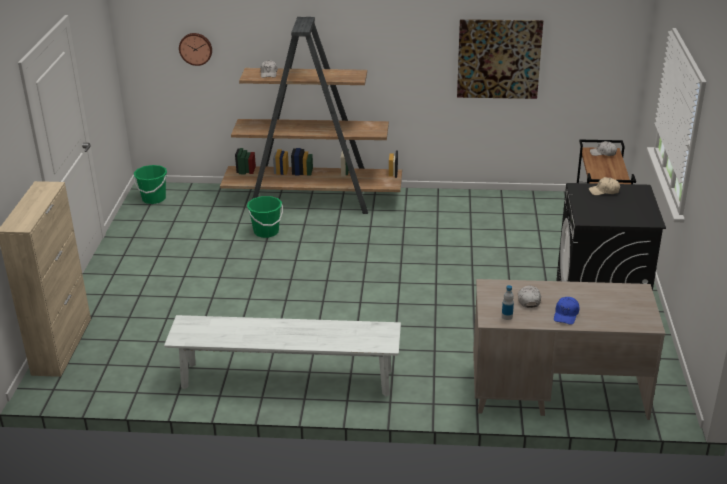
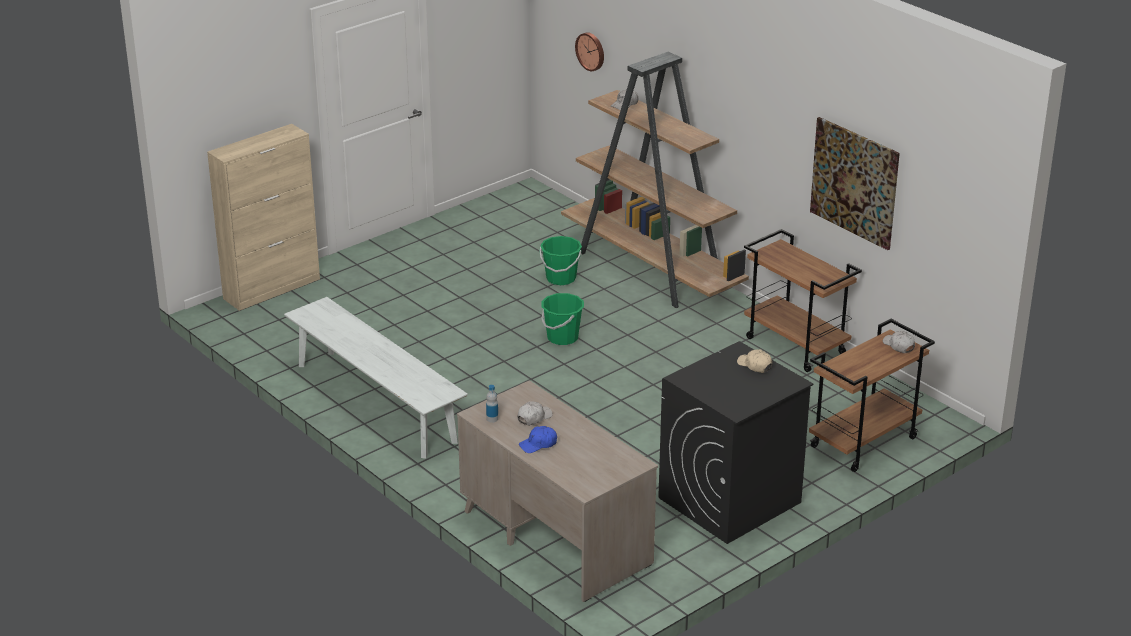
camera: 45 degrees right, 0 degrees up
green bucket [134,165,167,204] -> green bucket moved to [541,293,584,345]
none -> brown cart [744,229,862,372]

